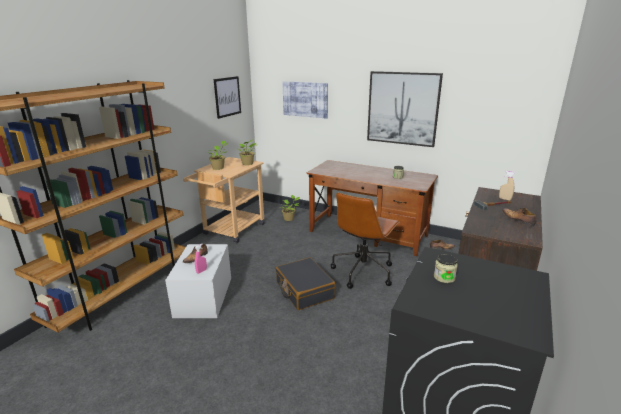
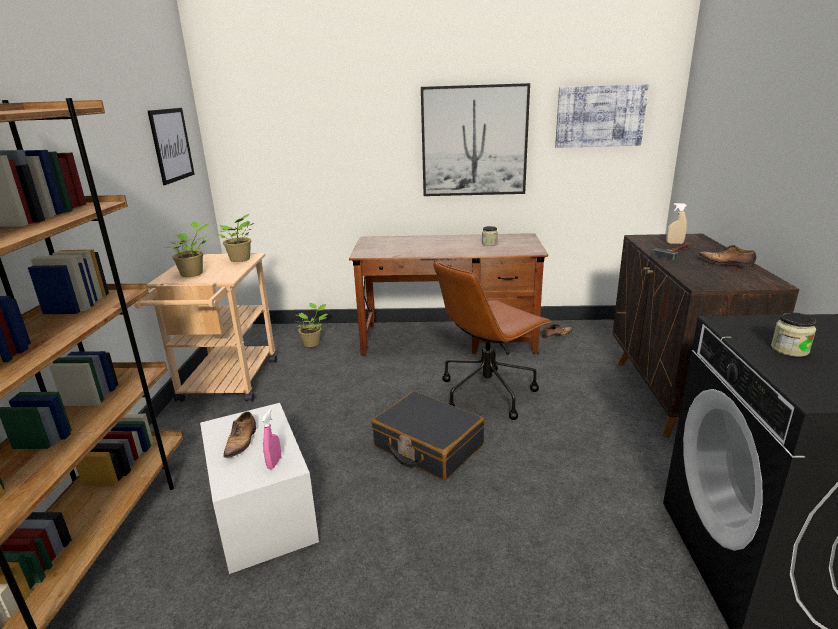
camera: 25 degrees left, 0 degrees up
picture [283,81,328,119] -> picture moved to [555,84,649,148]
brown office chair [331,193,400,289] -> brown office chair turned 45 degrees clockwise [434,261,552,420]

